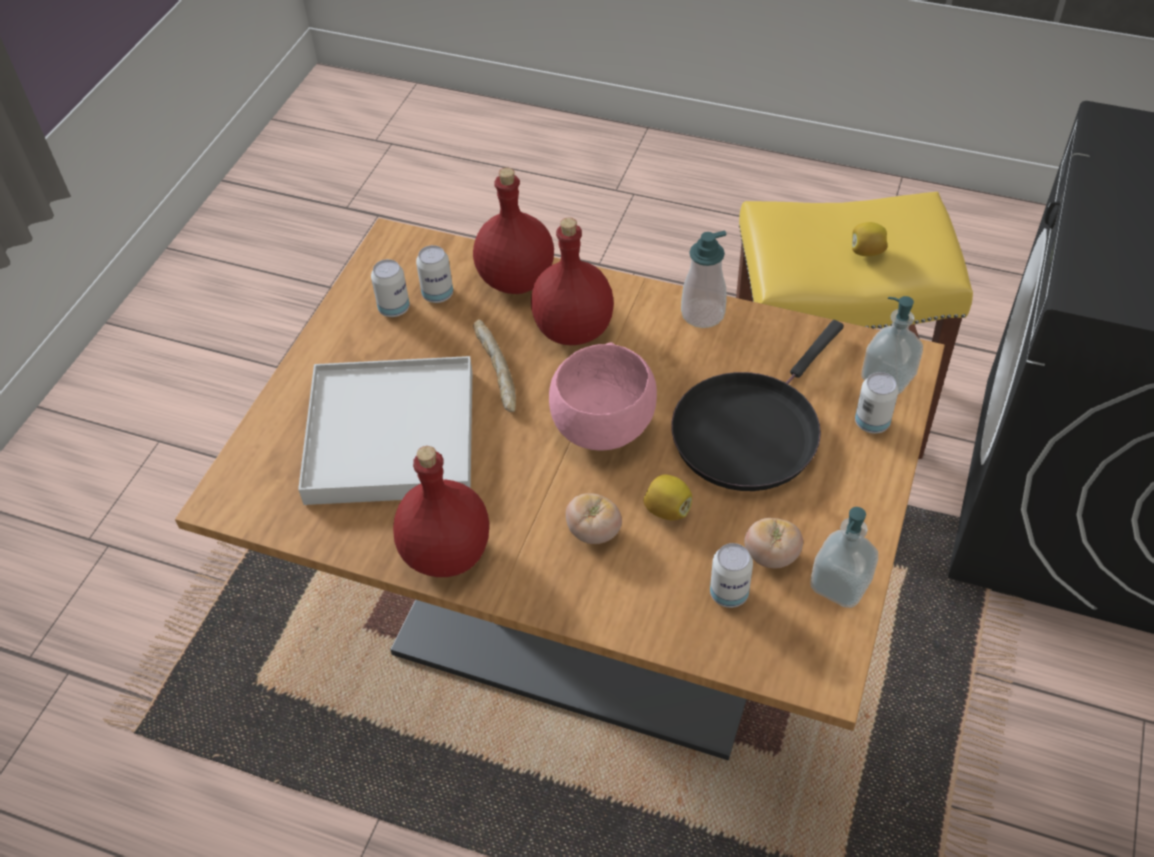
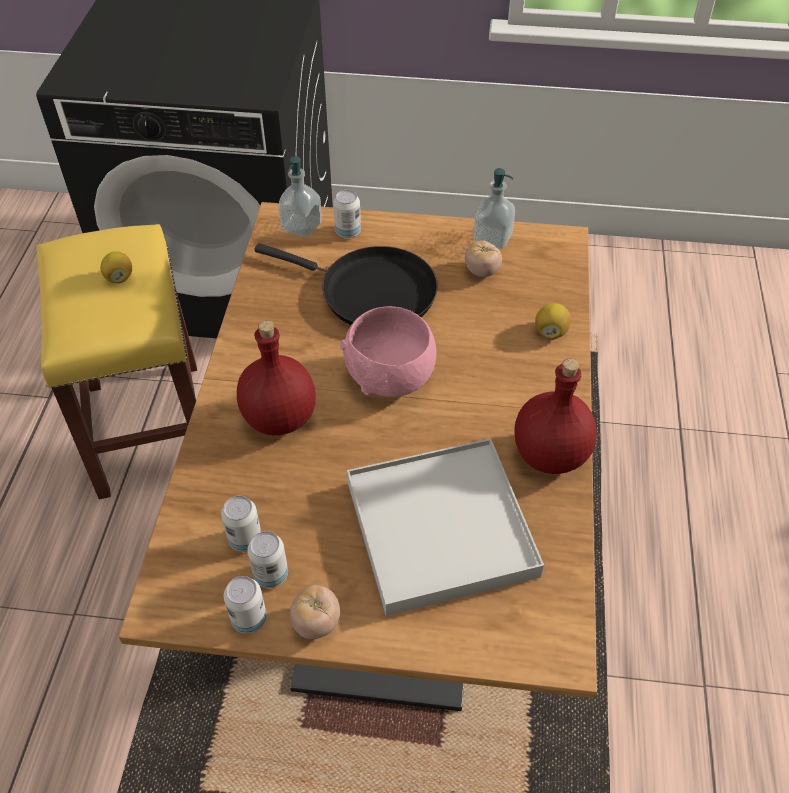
camera: 105 degrees left, 0 degrees up
red bottle [473,168,554,294] -> none
bread [473,319,516,412] -> none
tomato [566,493,622,544] -> tomato moved to [290,585,340,640]
lemon [644,474,692,520] -> lemon moved to [535,303,571,339]
soap dispenser [681,231,726,328] -> none
can [710,543,753,608] -> can moved to [224,576,267,634]

